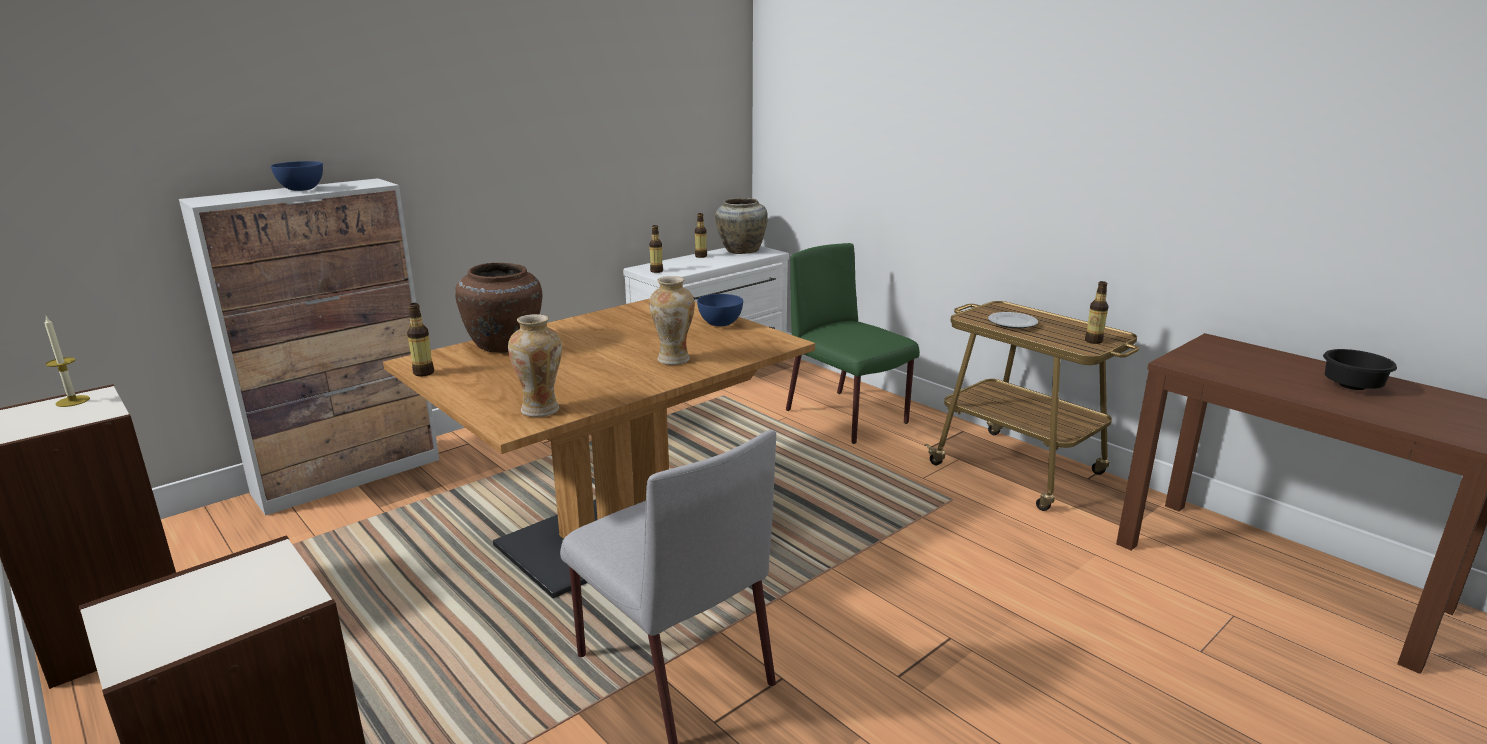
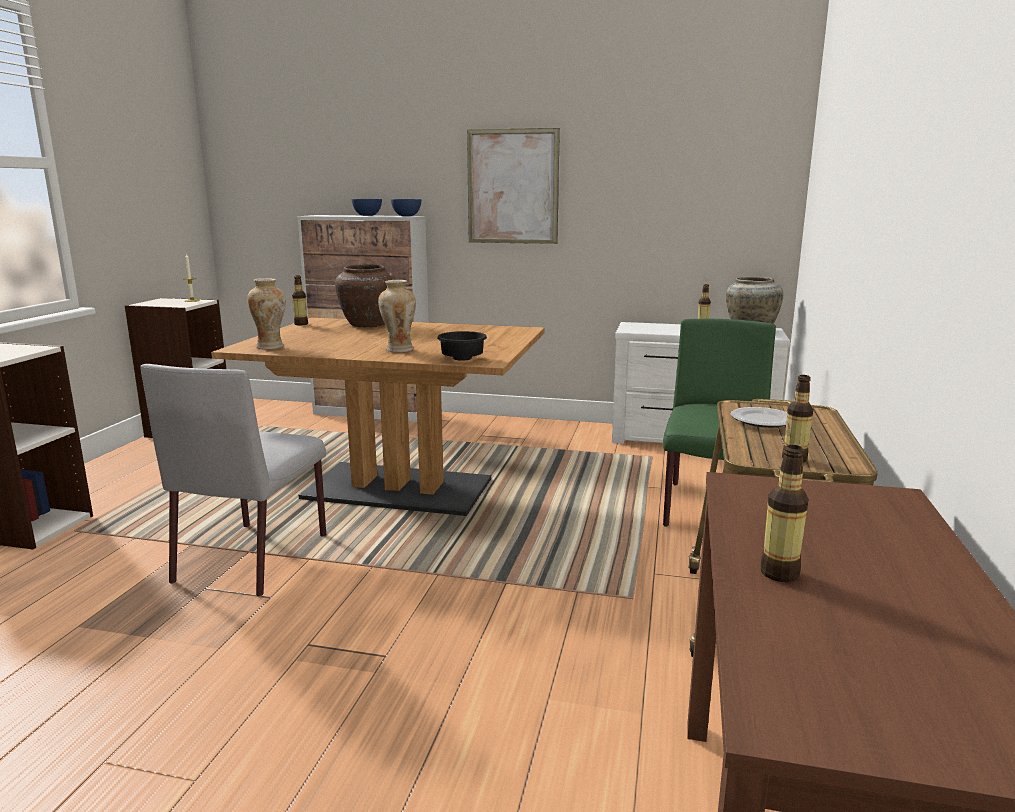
camera: 55 degrees right, 5 degrees down
bottle [649,225,663,273] -> bottle moved to [760,445,809,582]
blue bowl [697,294,743,326] -> blue bowl moved to [391,199,421,216]
black bowl [1323,349,1397,390] -> black bowl moved to [437,331,487,361]
none -> picture [467,128,560,244]

